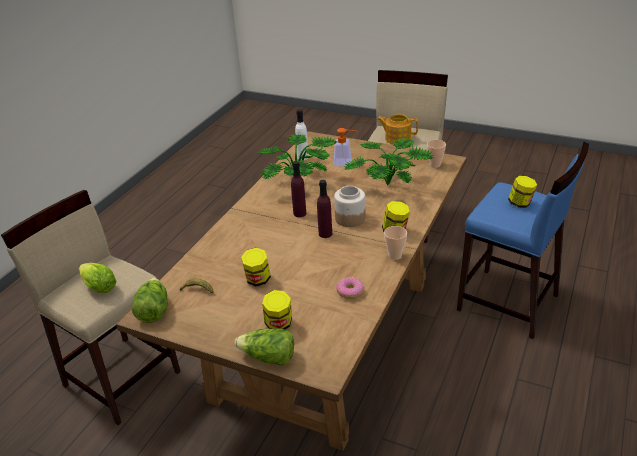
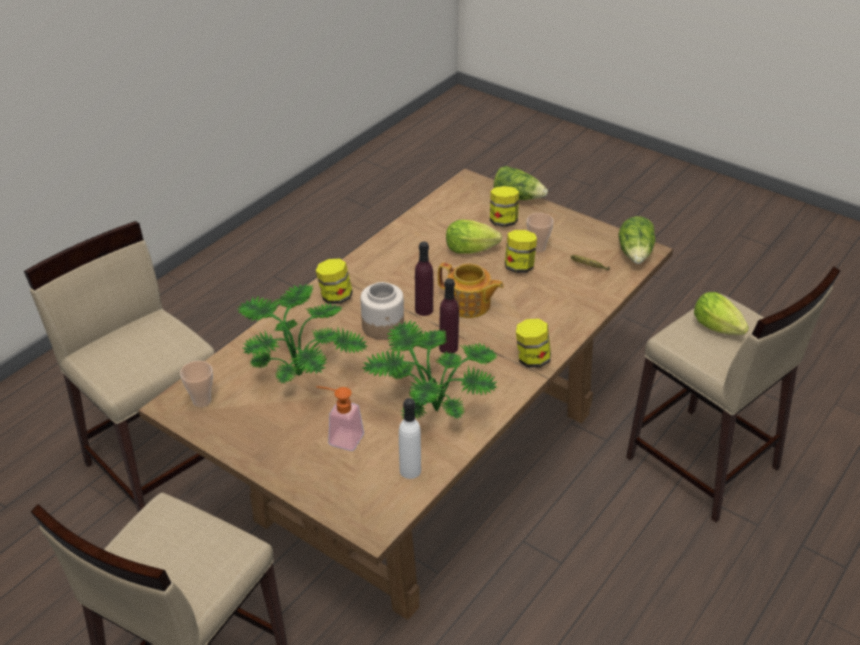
camera: 170 degrees left, 5 degrees up
donut [336,277,365,299] -> none
teapot [377,114,418,145] -> teapot moved to [438,263,504,318]
cup [384,226,407,260] -> cup moved to [527,213,554,253]
blue stool [457,142,589,339] -> beige stool [24,221,215,512]
jar [508,176,537,208] -> jar moved to [516,319,551,368]
none -> lettuce [446,220,502,254]

